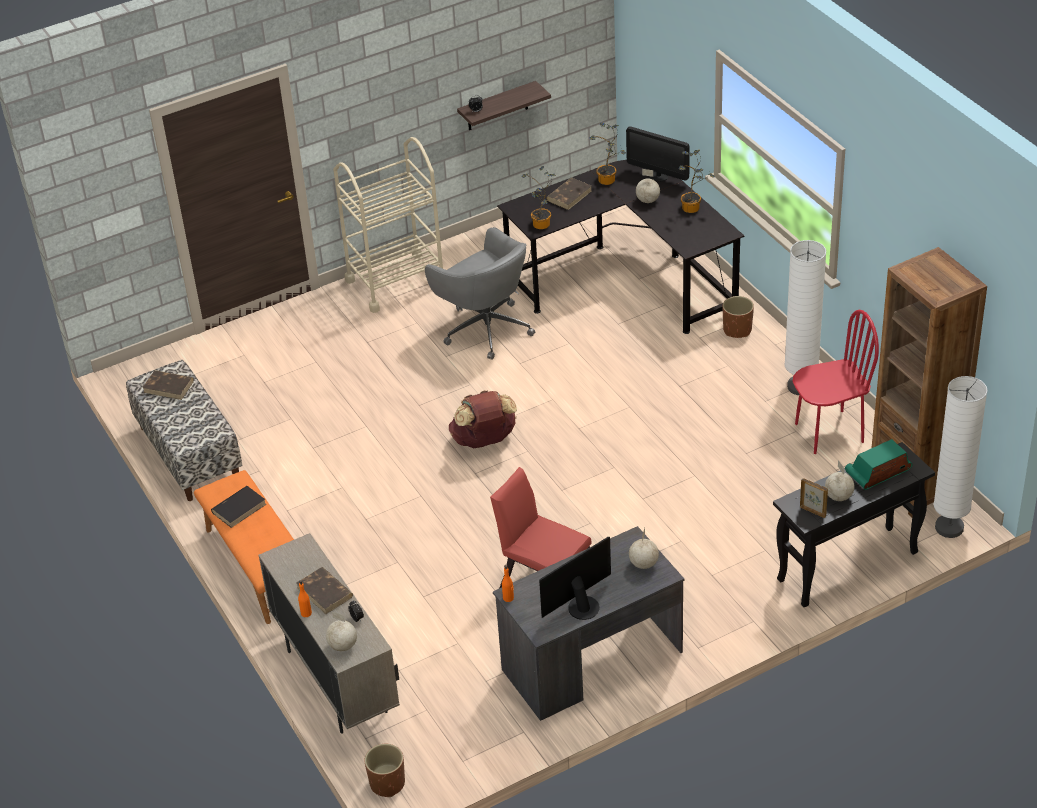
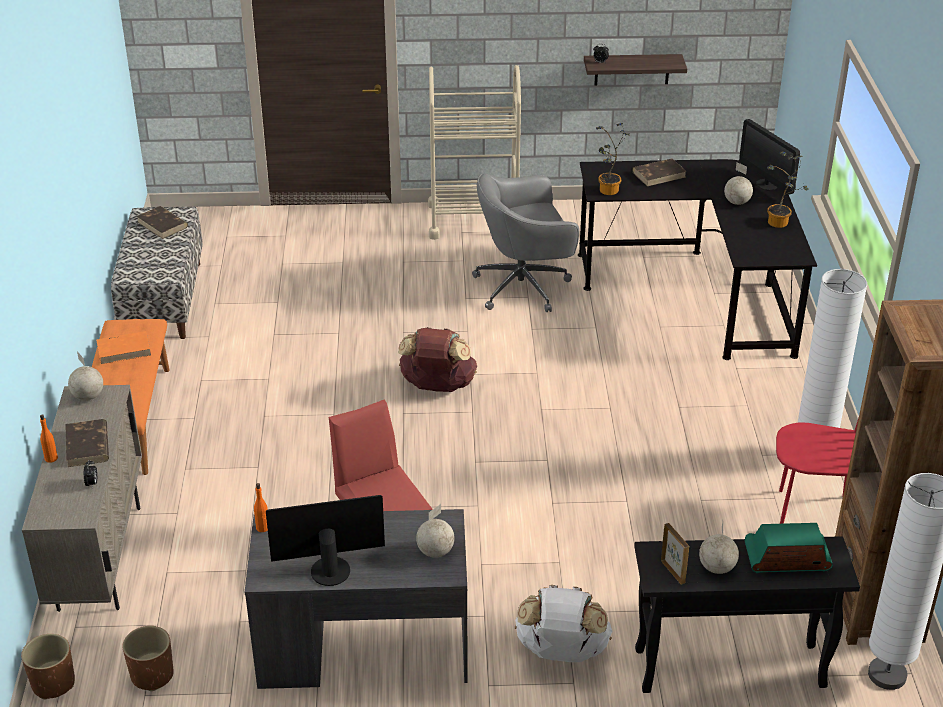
camera: 25 degrees right, 5 degrees down
black book [211,486,266,528] -> orange book [96,331,151,364]
globe [326,612,357,651] -> globe moved to [68,351,103,400]
grey office chair [425,227,535,360] -> grey office chair turned 90 degrees clockwise [472,173,579,312]
potted plant [590,123,626,185] -> none
brown planter [723,296,754,338] -> brown planter moved to [122,626,173,691]
none -> white backpack [515,585,612,662]

